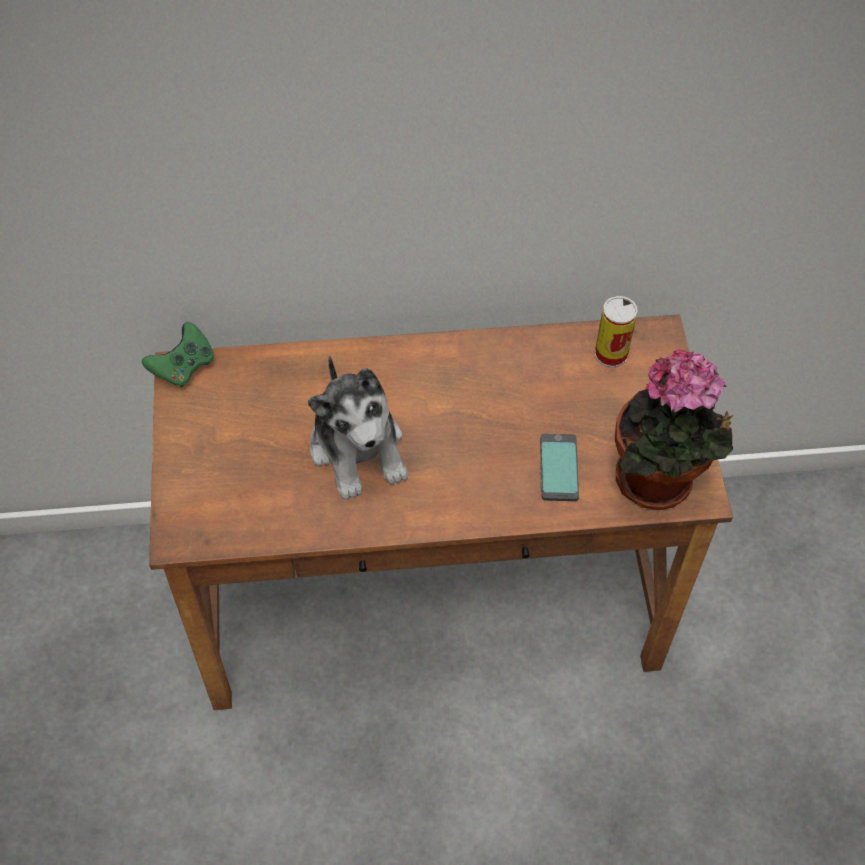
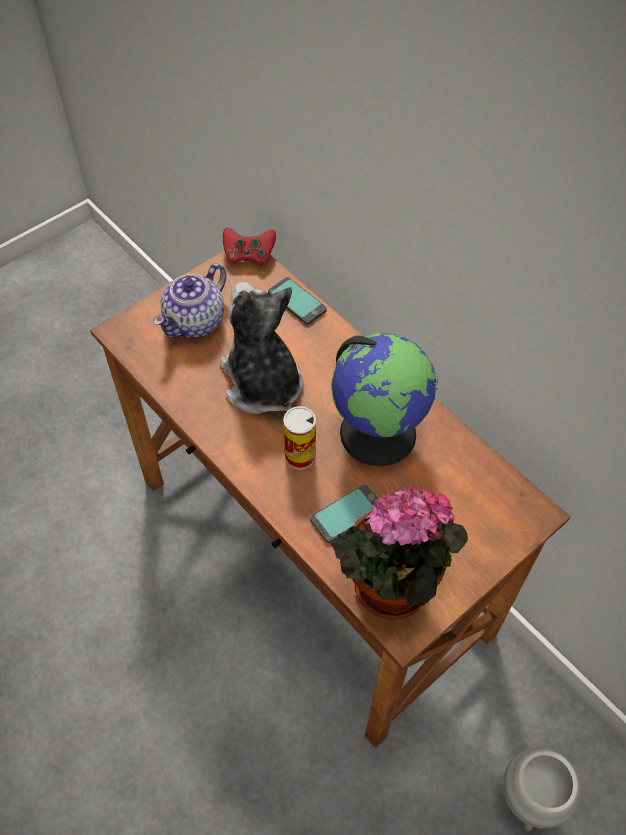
camera: 55 degrees right, 0 degrees up
green game controller [142,322,214,387] -> red game controller [223,227,276,266]
plush toy [308,355,408,500] -> plush toy turned 120 degrees clockwise [220,282,303,414]
can [595,296,638,368] -> can moved to [283,406,316,470]
none -> teapot [153,263,227,338]
none -> phone [268,277,327,325]
none -> globe [331,333,438,466]
none -> white planter [501,748,580,831]

